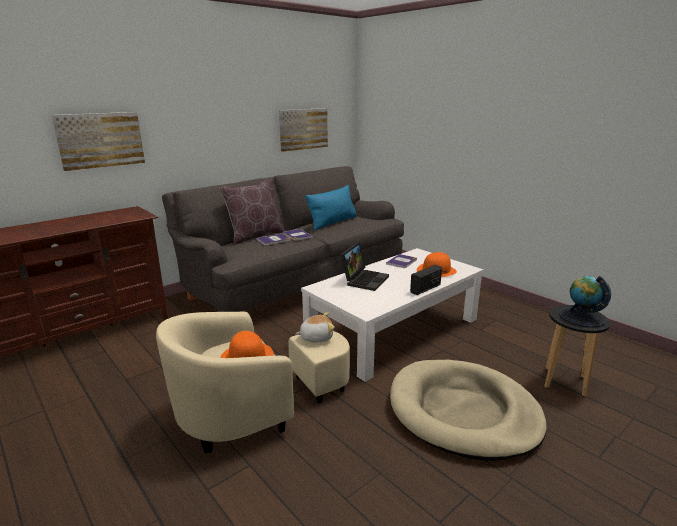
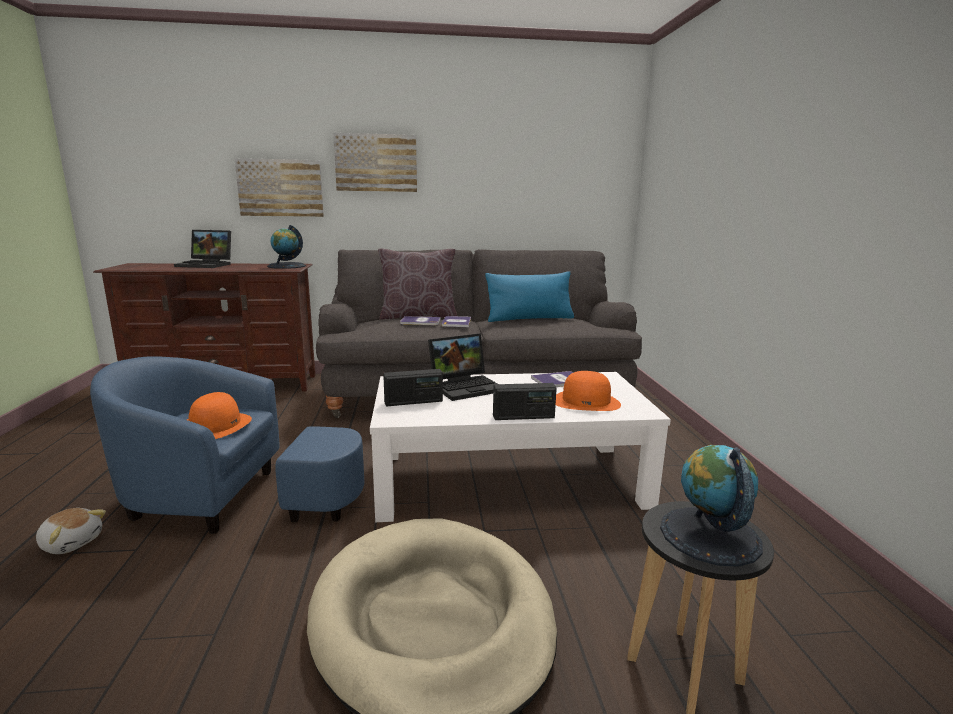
camera: 35 degrees right, 5 degrees down
beige armchair [156,312,350,453] -> blue armchair [90,356,364,534]
picture [279,108,328,152] -> picture moved to [333,133,417,192]
plush toy [295,312,335,343] -> plush toy moved to [36,508,106,554]
none -> laptop [174,230,231,268]
none -> globe [267,225,306,269]
none -> radio [383,369,443,407]

